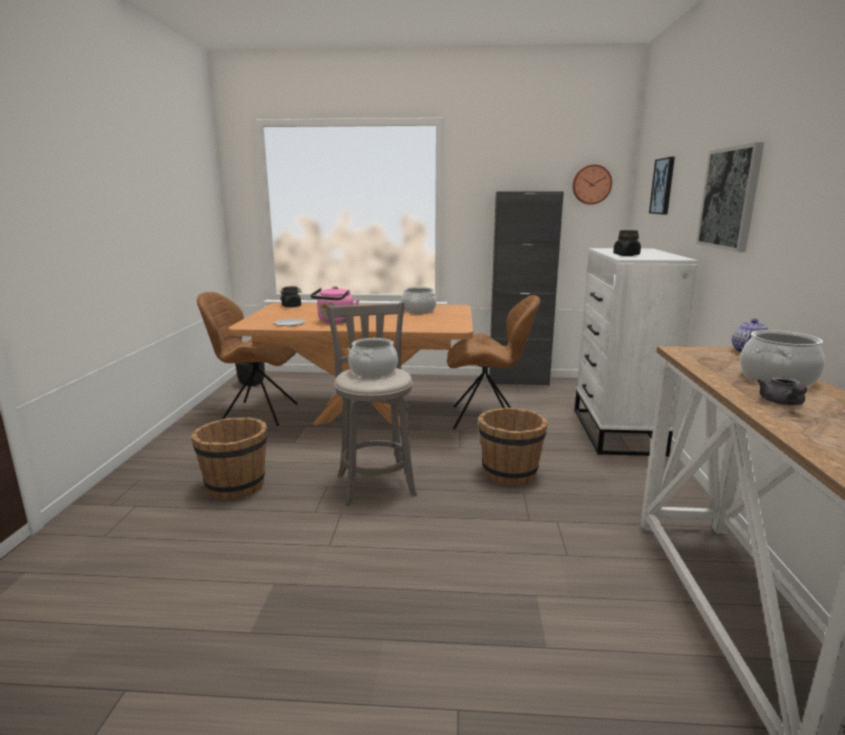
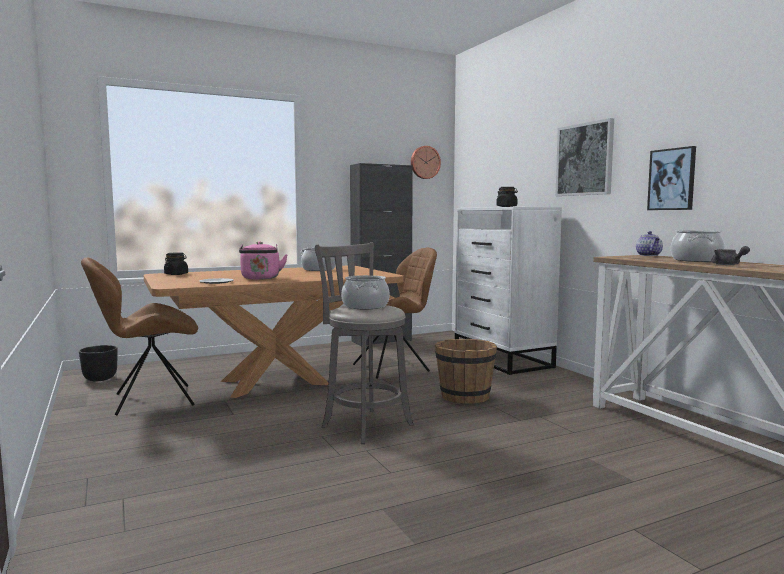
camera: 30 degrees left, 10 degrees down
brown bucket [192,417,267,499] -> none
picture [649,157,675,215] -> picture moved to [647,146,696,210]

